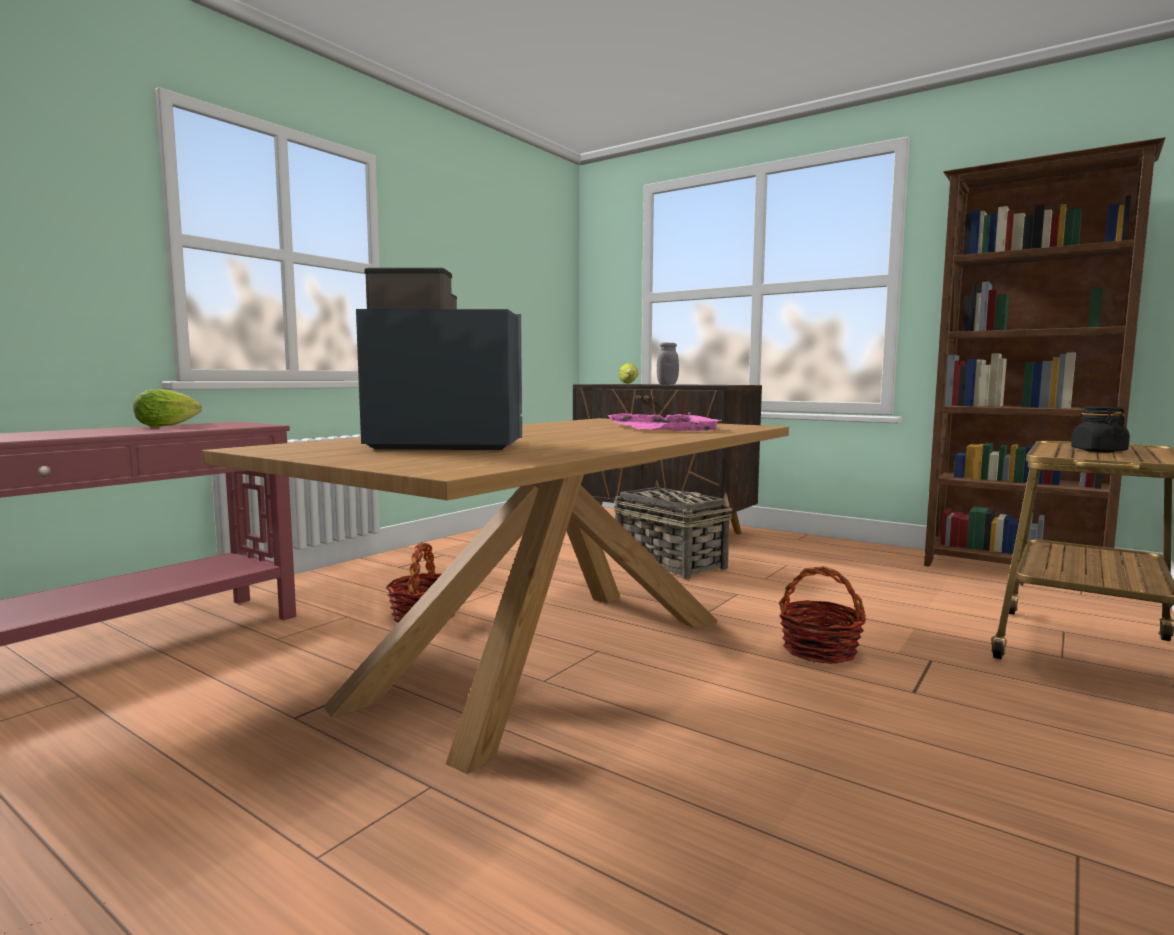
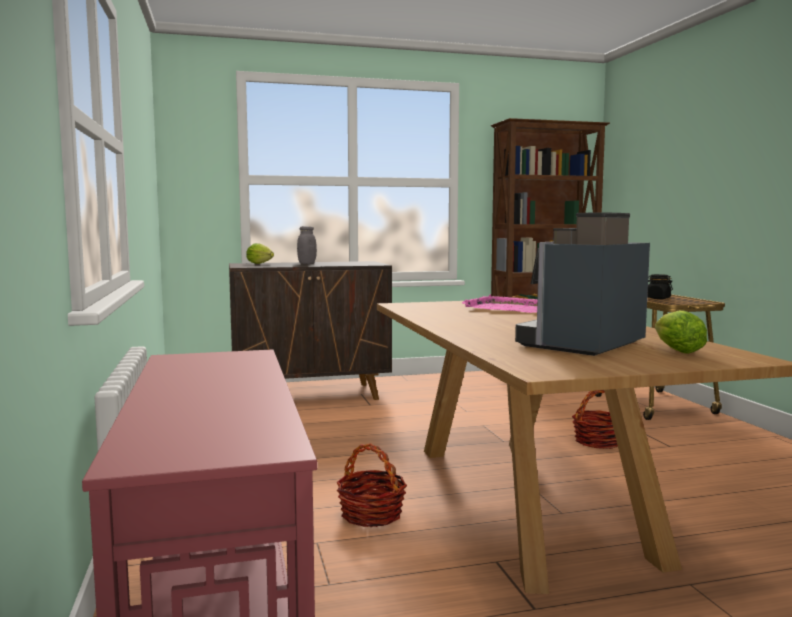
camera: 50 degrees left, 0 degrees up
lettuce [133,389,202,427] -> lettuce moved to [655,310,707,354]
basket [614,480,733,579] -> none

